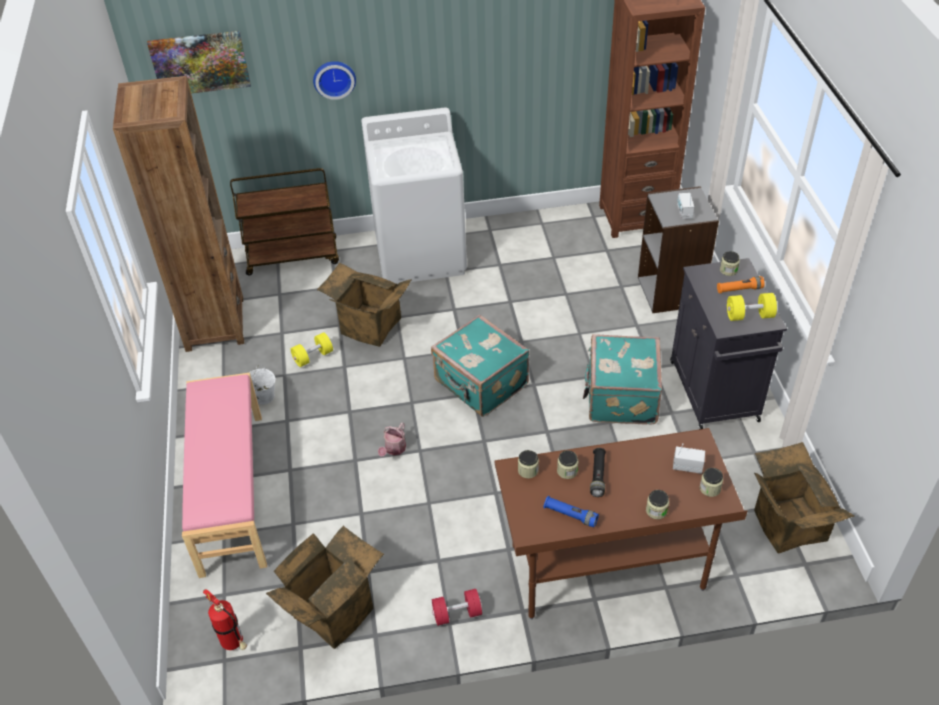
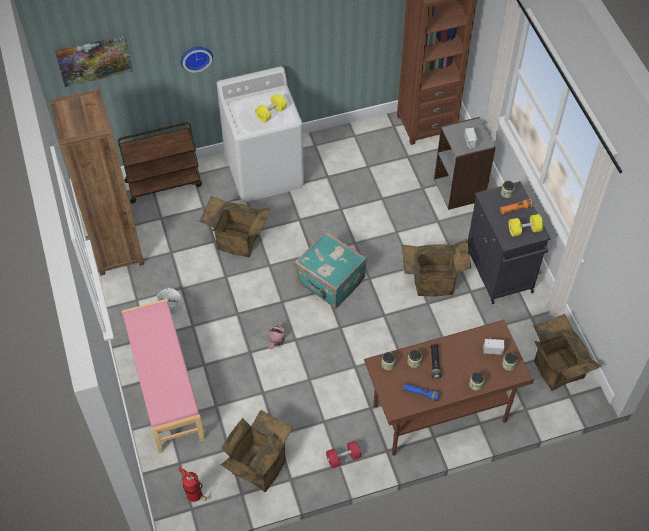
camera: 10 degrees left, 10 degrees up
yellow dumbbell [291,332,333,367] -> yellow dumbbell moved to [255,94,287,122]
turquoise suitcase [583,334,662,425] -> cardboard box [402,239,471,296]

